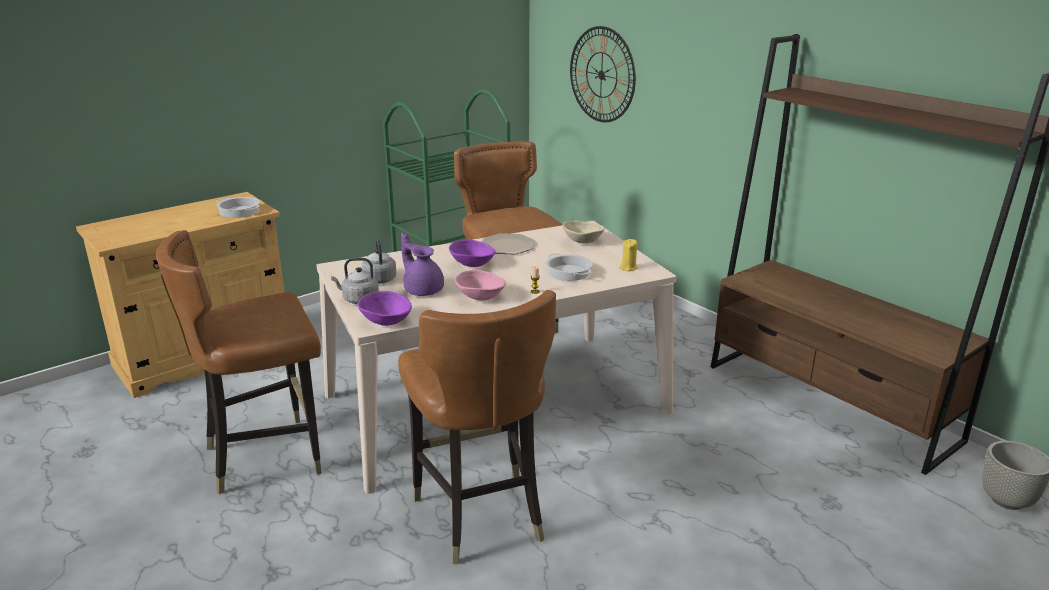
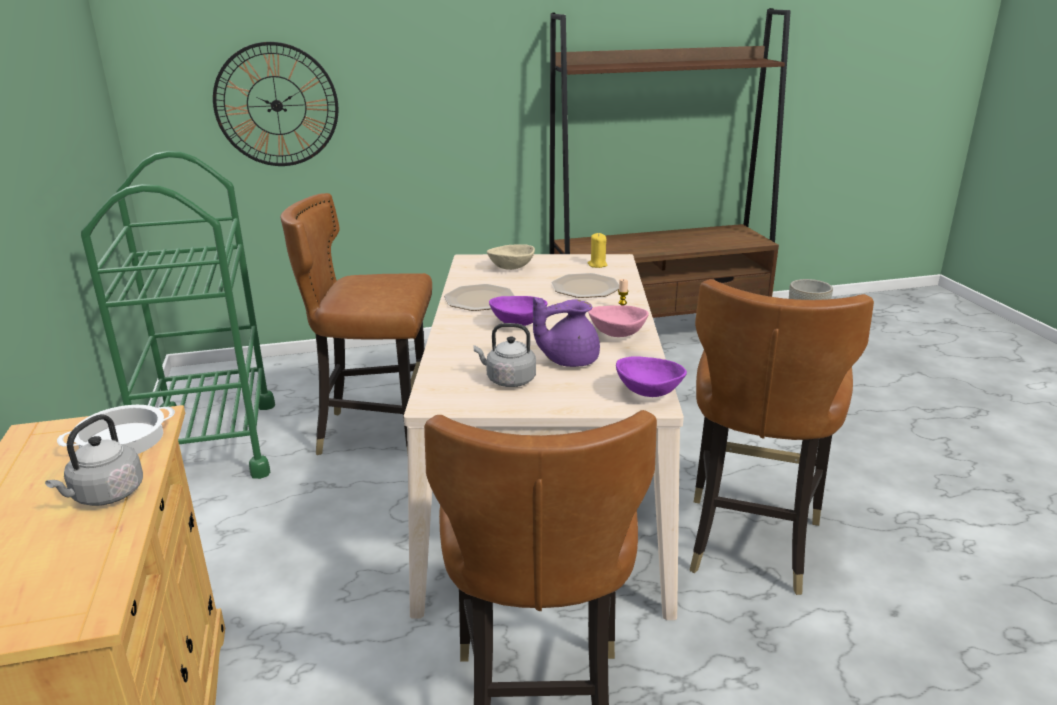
camera: 65 degrees left, 0 degrees up
grey kettle [331,258,379,304] -> grey kettle moved to [45,414,143,506]
brown chair [398,290,556,564] -> brown chair turned 105 degrees clockwise [689,279,874,595]
cooking pot [546,253,593,281] -> plate [552,273,619,298]

